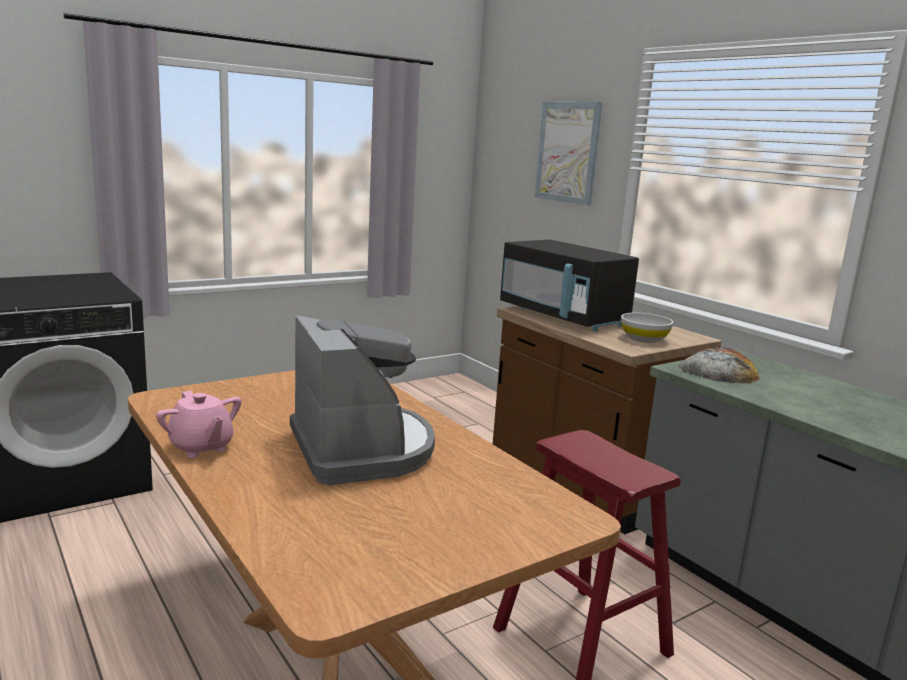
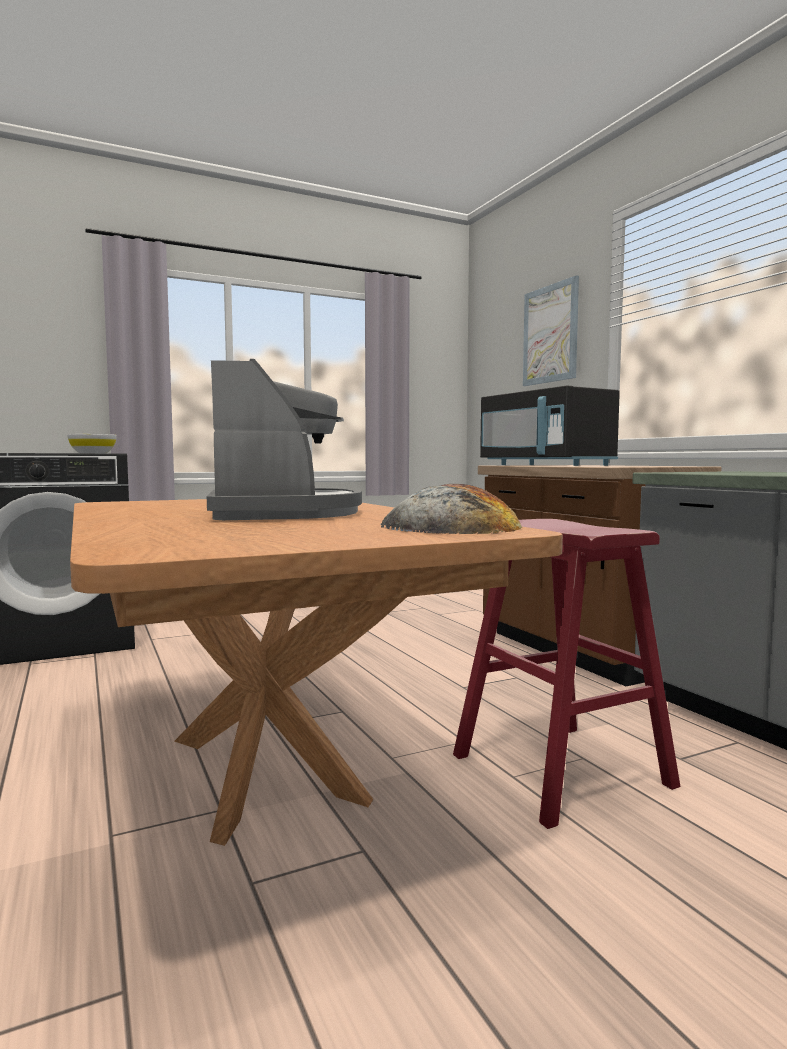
camera: 10 degrees right, 10 degrees down
pink teapot [156,391,241,458] -> none
white bowl [621,313,673,343] -> white bowl moved to [67,434,117,453]
bread [678,347,759,383] -> bread moved to [381,484,522,534]

